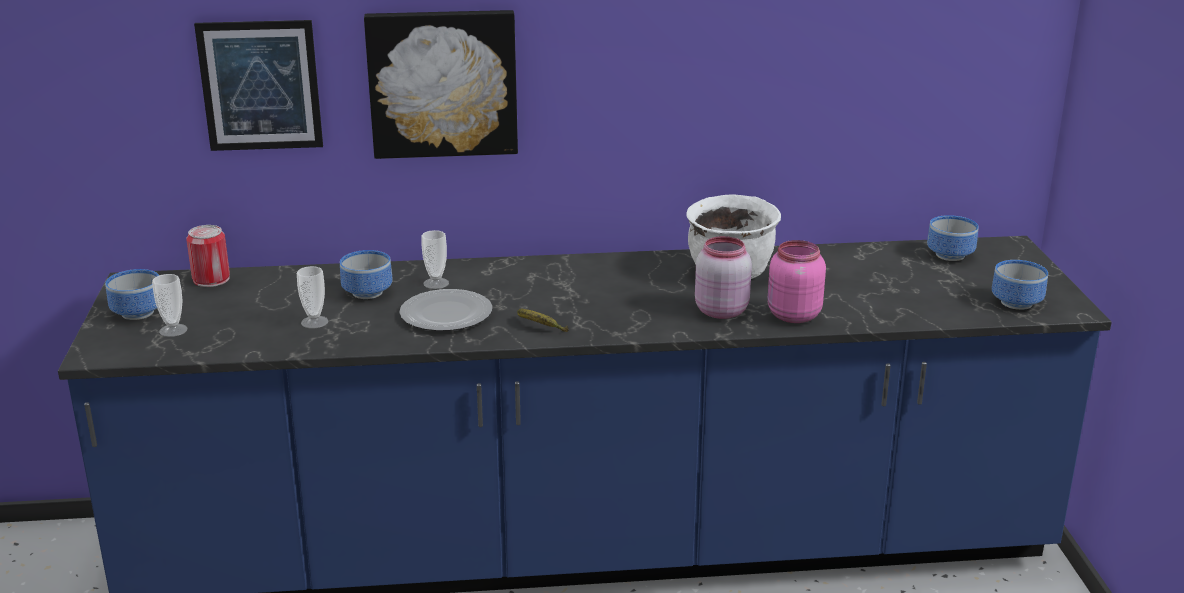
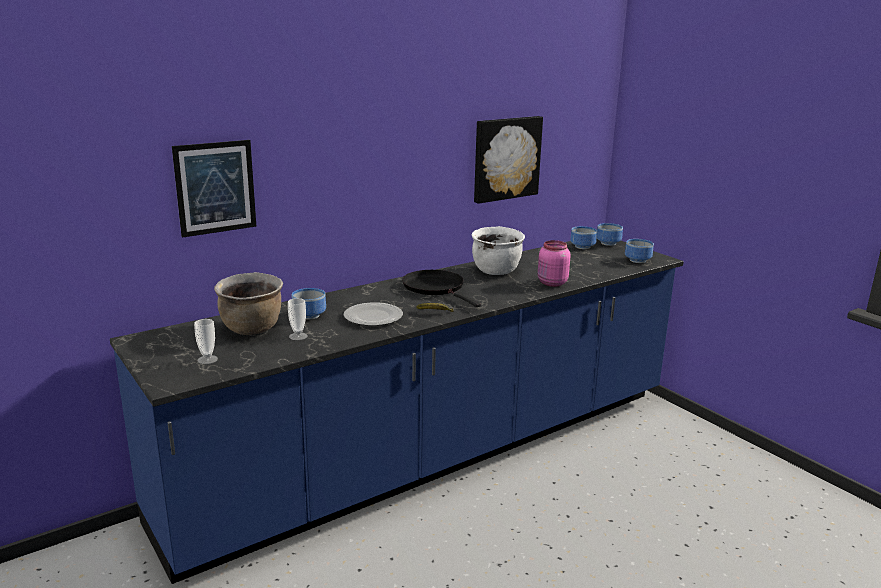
camera: 30 degrees left, 5 degrees down
bowl [105,269,159,320] -> bowl moved to [597,223,623,246]
can [186,225,230,287] -> none
picture [364,10,518,159] -> picture moved to [474,116,543,204]
cup [421,230,449,289] -> none
pink jar [695,236,752,319] -> none
none -> brown cooking pot [214,272,283,335]
none -> black frying pan [402,270,481,307]

